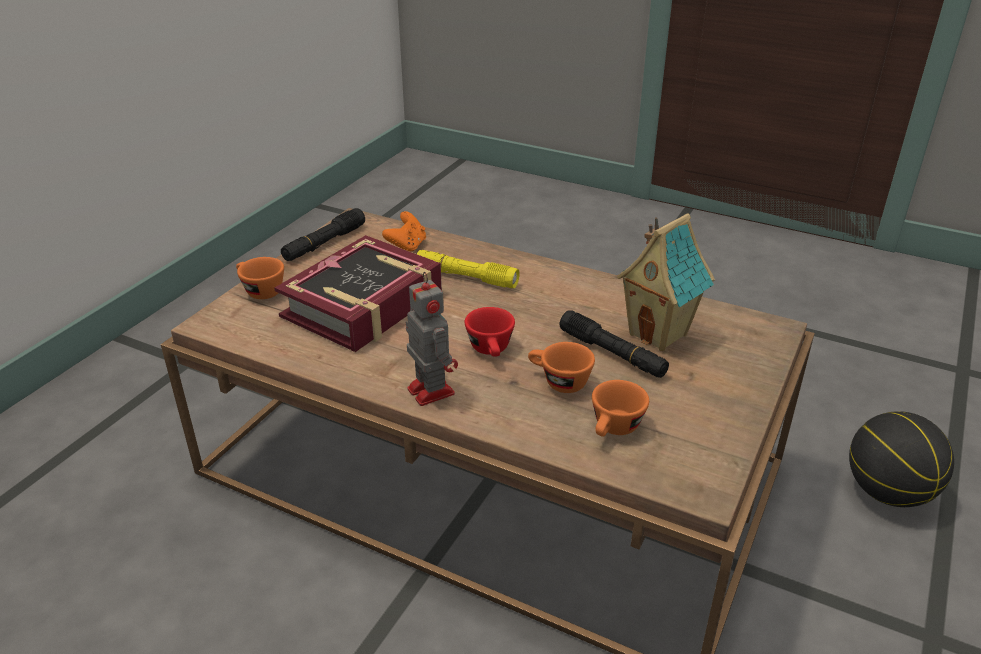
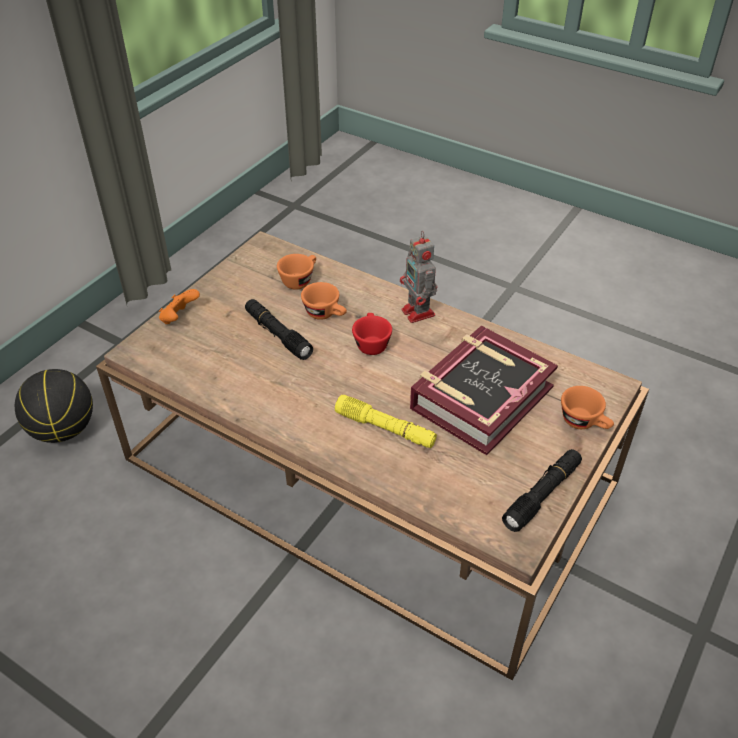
camera: 175 degrees left, 10 degrees up
orange game controller [382,211,426,252] -> orange game controller moved to [159,289,200,324]
toy house [617,213,715,351] -> none

